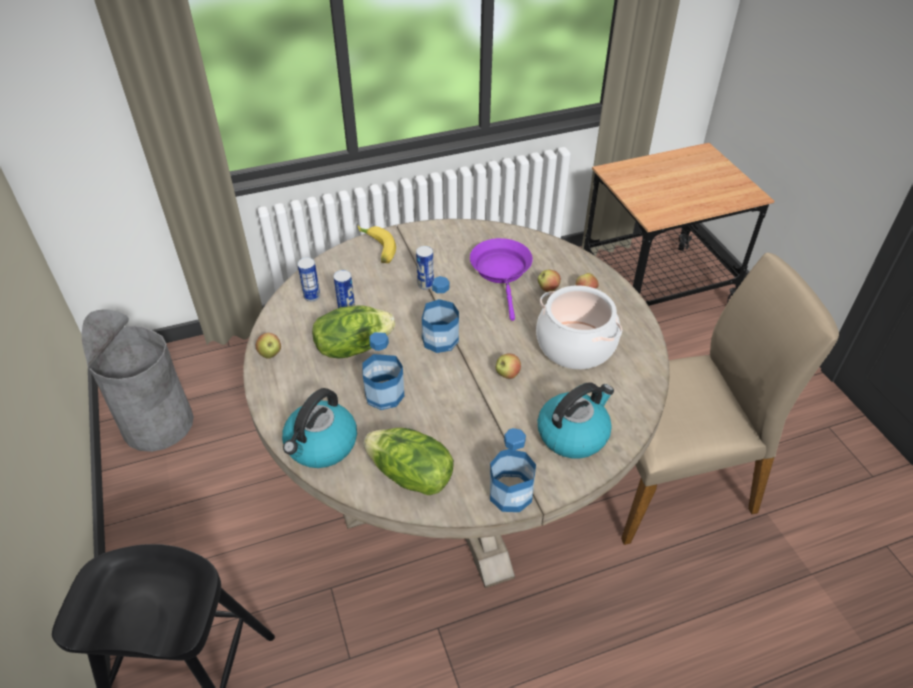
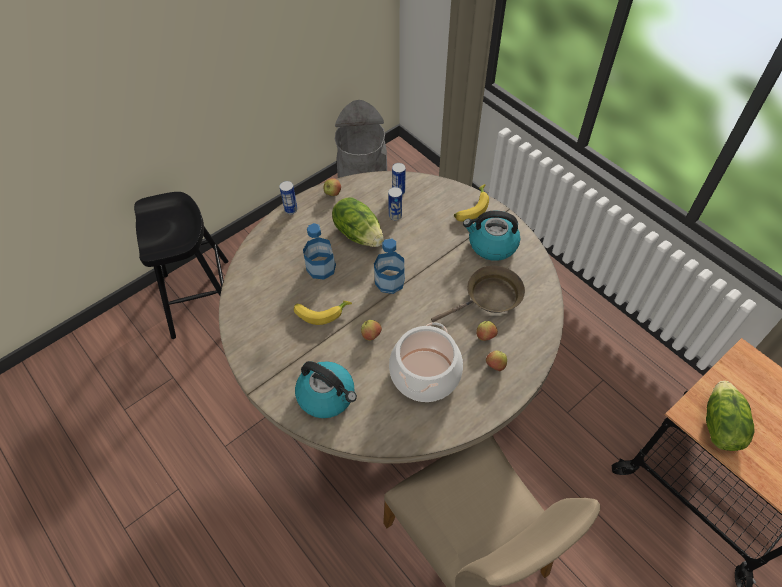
camera: 70 degrees right, 10 degrees up
kettle [282,388,357,468] -> kettle moved to [463,211,520,261]
lettuce [364,428,454,495] -> lettuce moved to [706,381,755,451]
can [416,246,434,290] -> can moved to [279,181,298,214]
purple frying pan [470,238,533,321] -> brown frying pan [431,266,525,322]
bottle [490,428,536,512] -> none
none -> banana [294,301,352,325]

